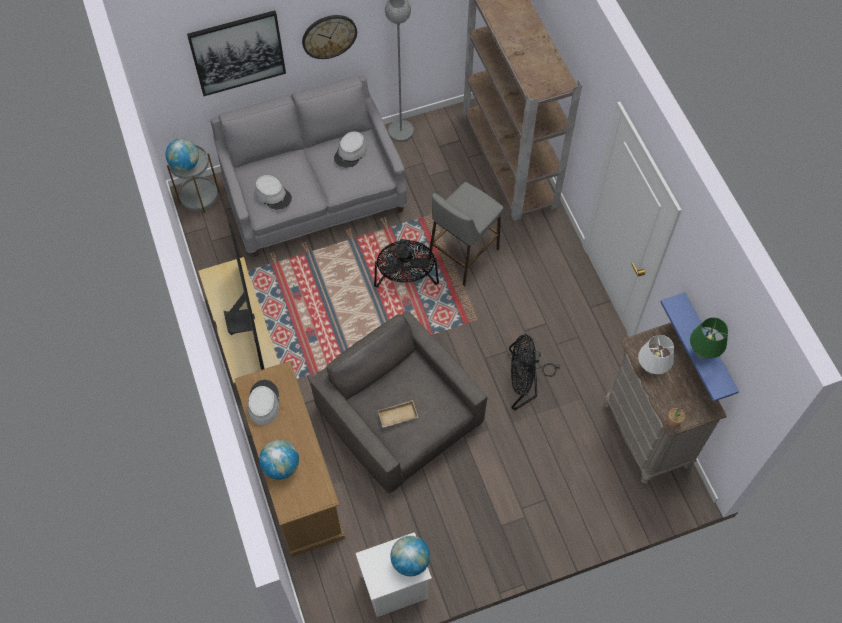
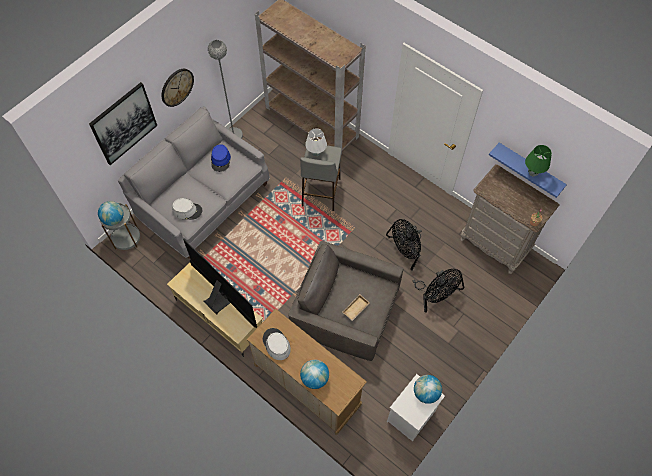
camera: 30 degrees left, 0 degrees up
grey hat [334,131,367,167] -> blue hat [211,144,231,172]
black fan [374,239,439,288] -> black fan moved to [413,269,464,313]
white table lamp [638,335,674,375] -> white table lamp moved to [305,128,327,157]

